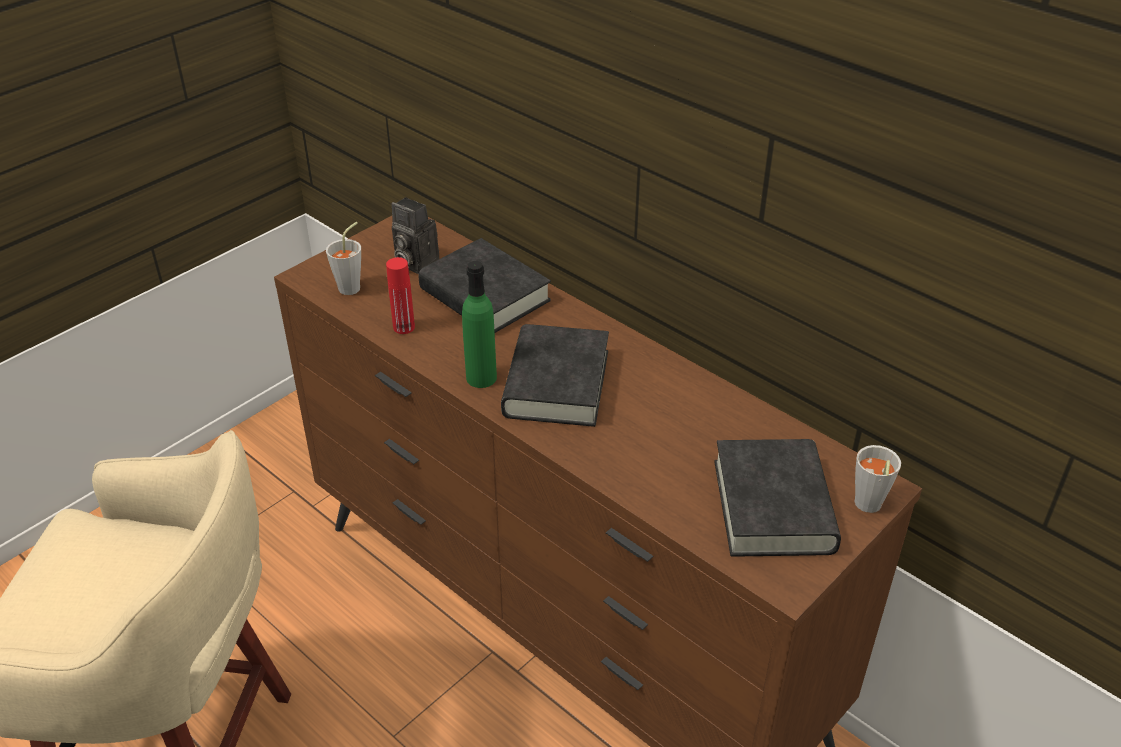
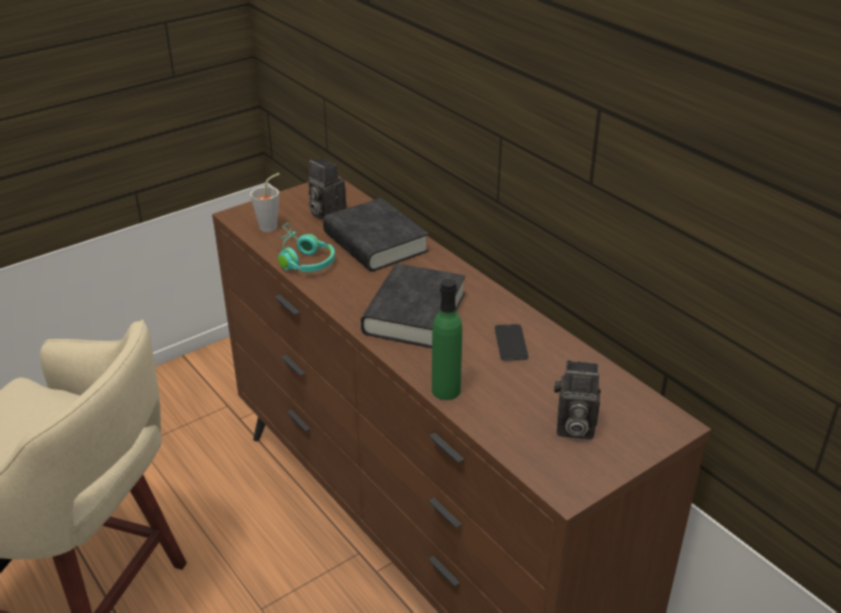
camera: 10 degrees right, 5 degrees down
red bottle [386,257,415,334] -> turquoise headphones [278,223,335,272]
green bottle [462,261,497,388] -> green bottle moved to [432,279,462,400]
black book [714,439,841,557] -> camera [554,360,601,439]
grey cup [855,445,901,513] -> none
none -> phone [495,324,528,361]

